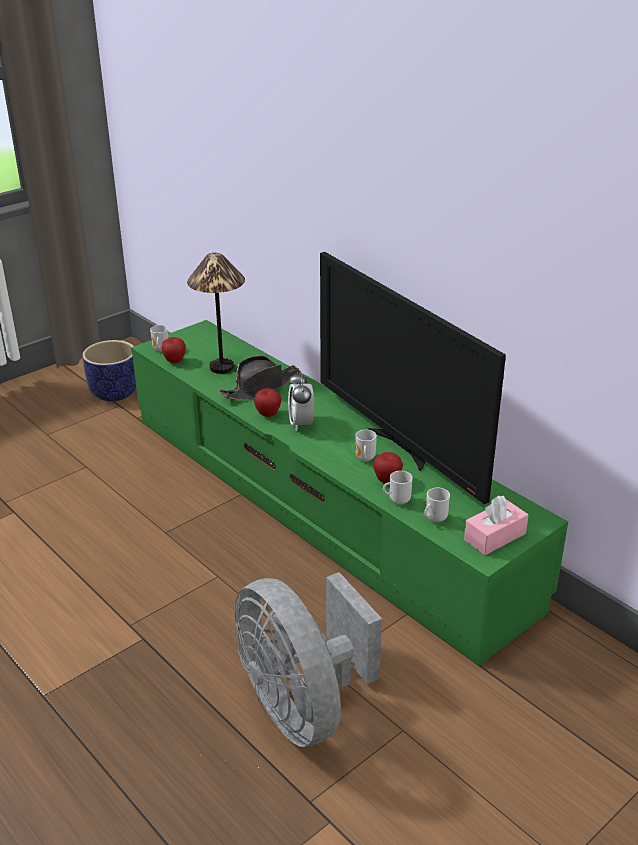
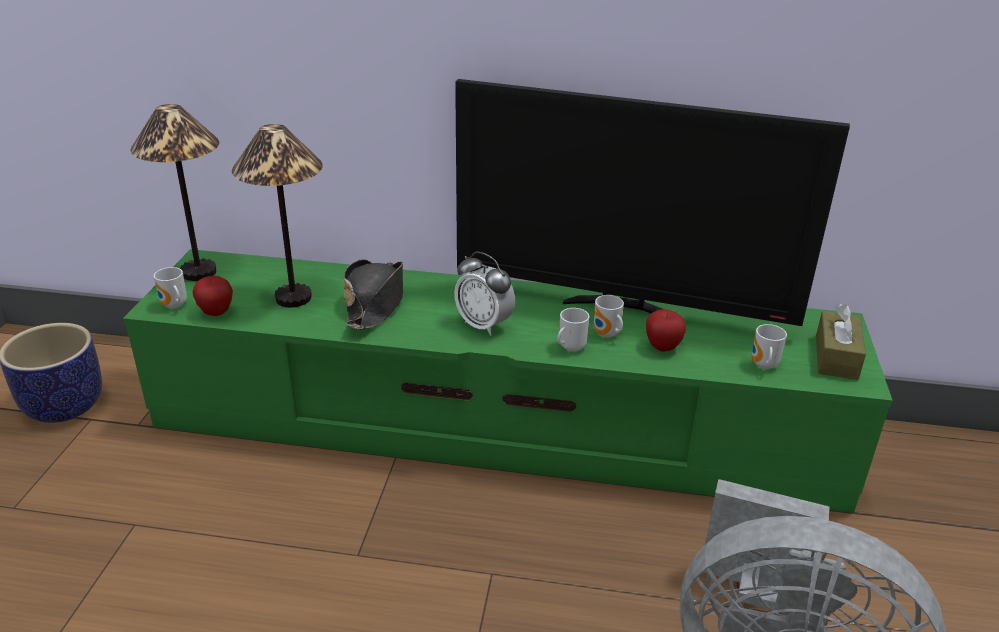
camera: 40 degrees left, 0 degrees up
apple [254,388,281,417] -> none
mug [383,471,413,505] -> mug moved to [557,308,589,352]
pink tissue box [464,496,529,555] -> brown tissue box [816,304,866,380]
none -> table lamp [130,104,219,281]

